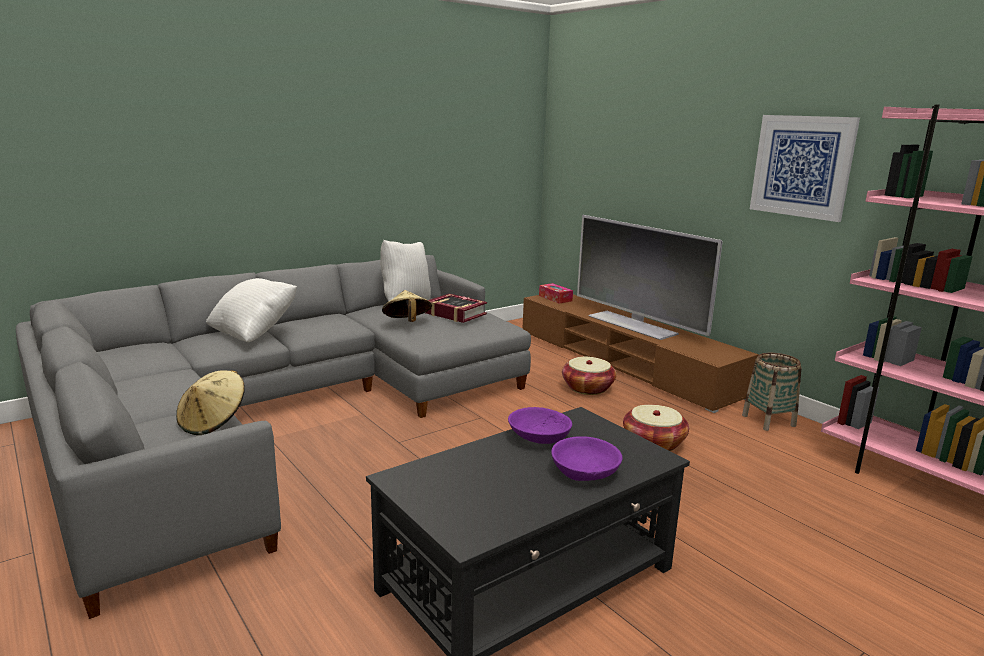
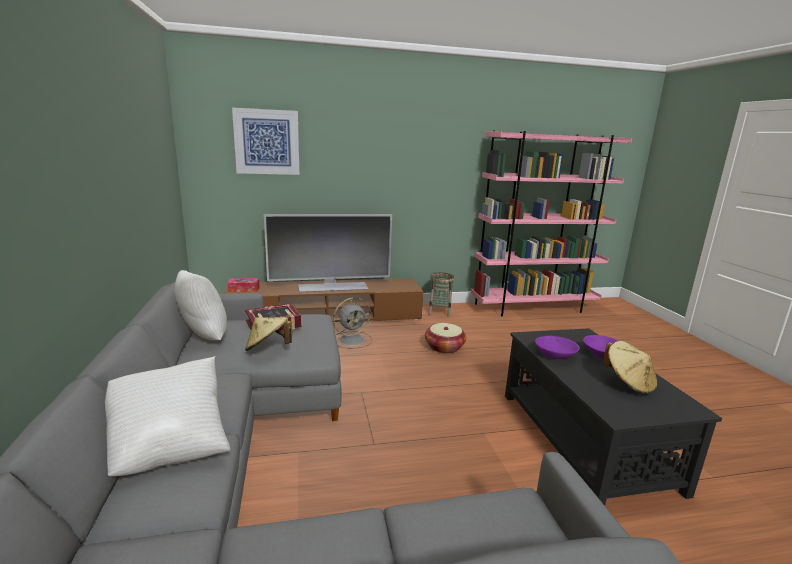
camera: 65 degrees left, 0 degrees up
beige hat [176,370,245,435] -> beige hat moved to [604,341,657,395]
basket [562,357,616,395] -> grey fan [333,297,372,349]
picture [750,115,860,222] -> picture moved to [232,108,299,175]

